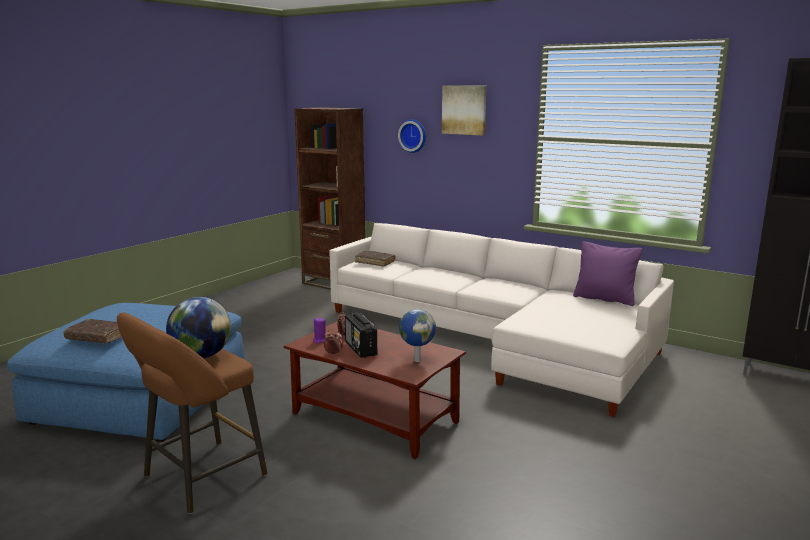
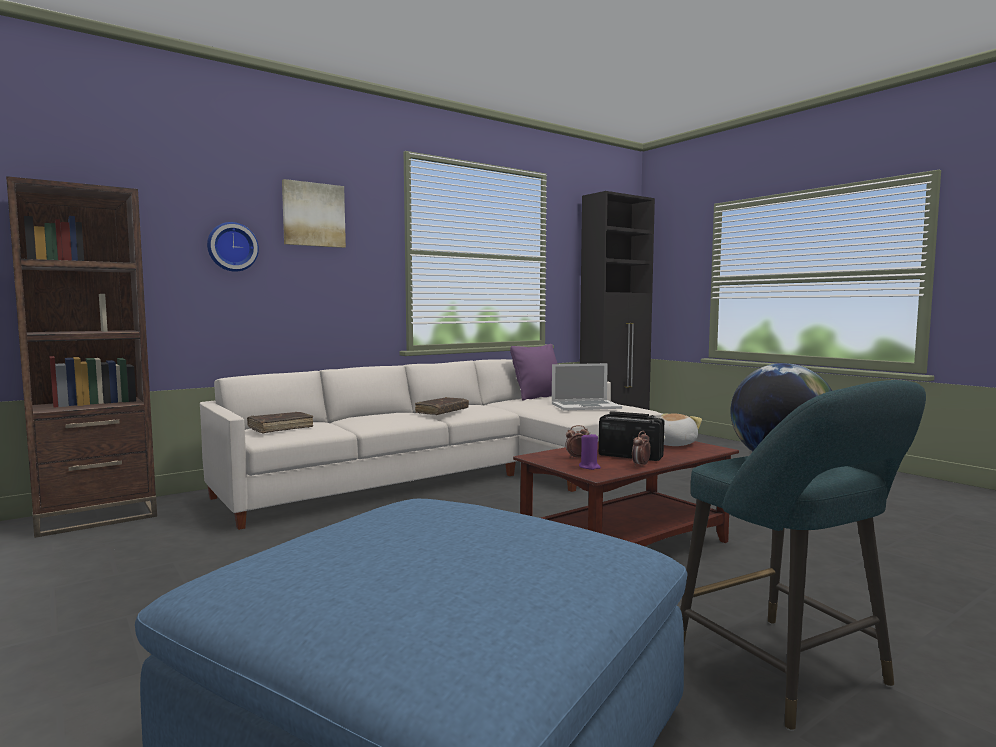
camera: 70 degrees left, 10 degrees down
brown book [63,319,122,343] -> brown book moved to [415,397,469,415]
brown stool [117,313,267,514] -> turquoise stool [680,380,926,731]
radio [345,313,377,358] -> radio turned 150 degrees counterclockwise [599,411,664,461]
globe [399,309,436,362] -> plush toy [660,413,702,446]
none -> laptop [552,363,622,411]

